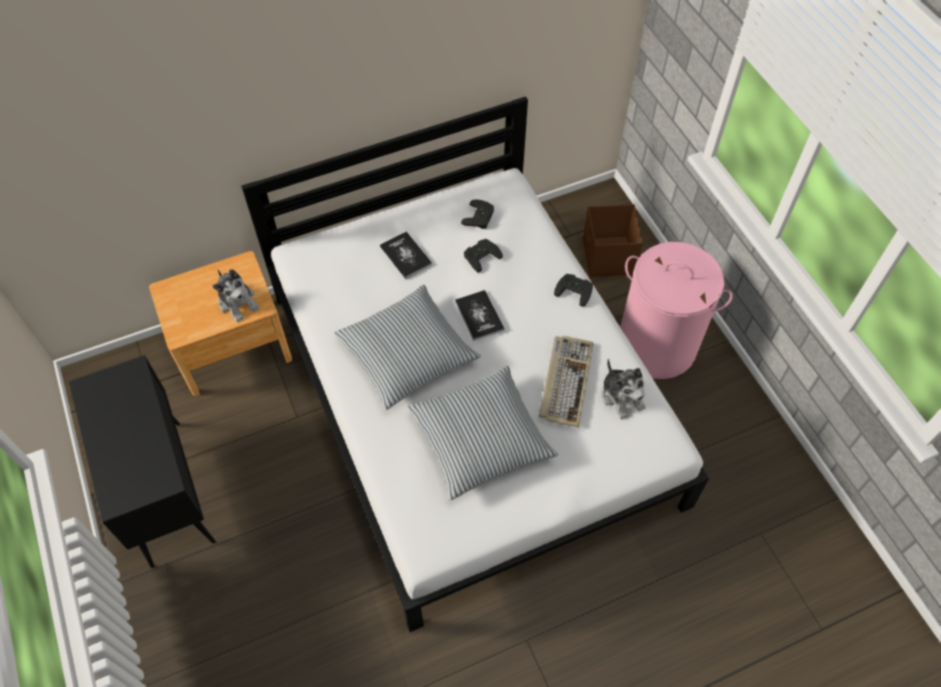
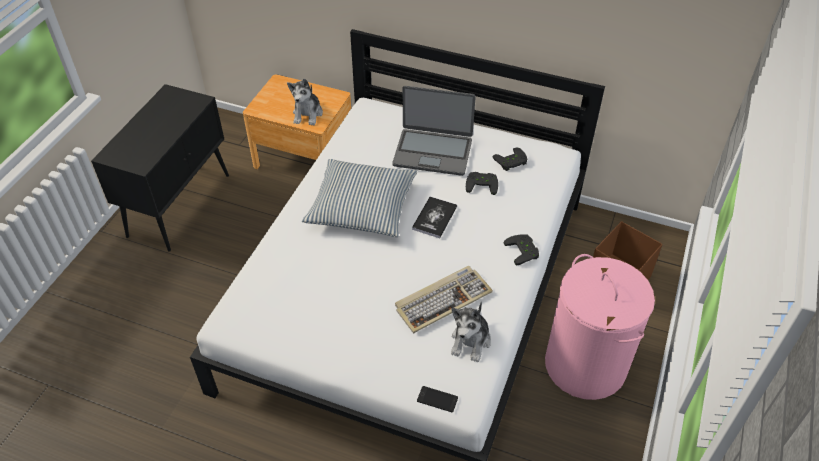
camera: 45 degrees right, 10 degrees down
book [380,231,432,279] -> laptop [393,86,476,176]
pillow [407,366,558,500] -> none
none -> phone [417,386,458,413]

